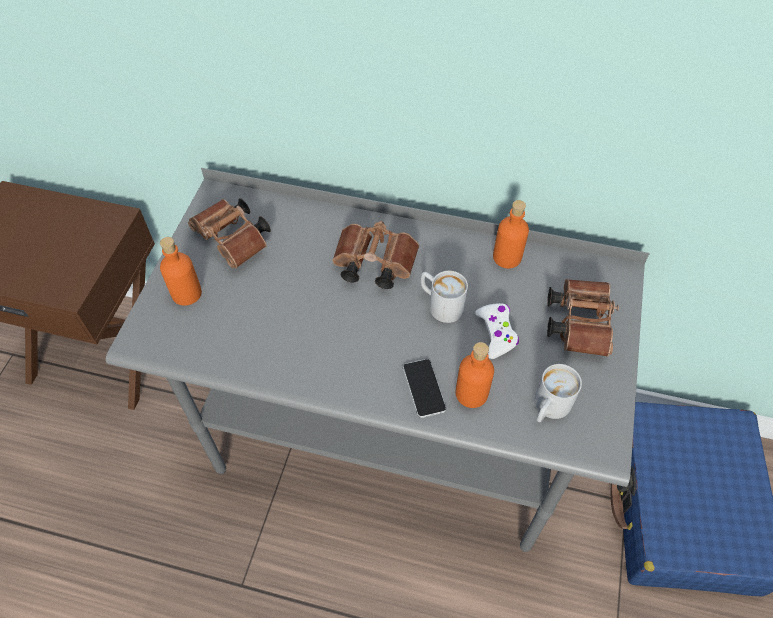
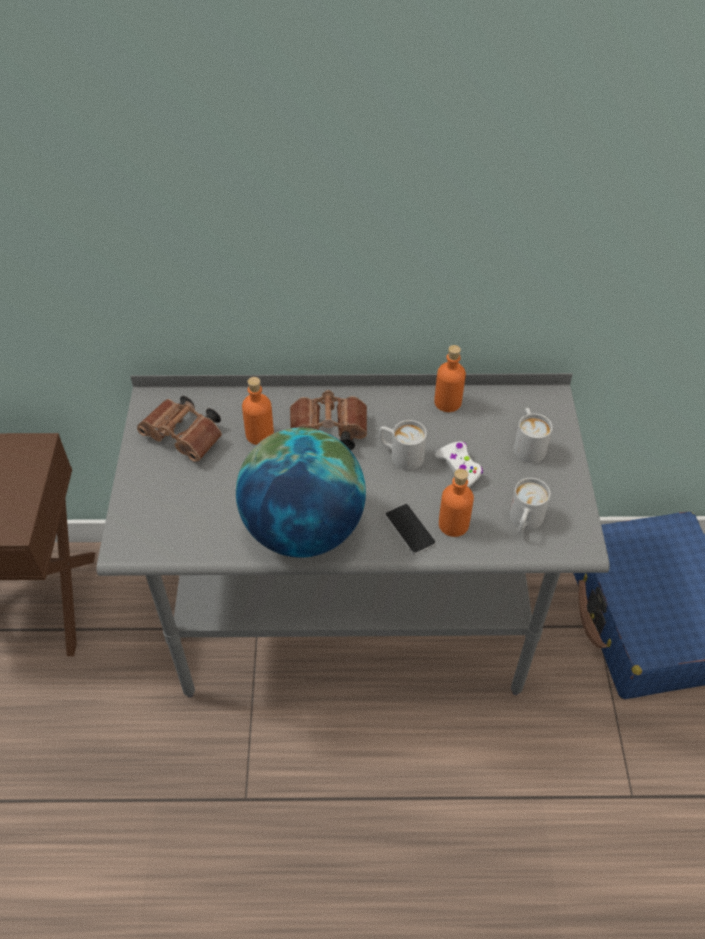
camera: 15 degrees left, 5 degrees down
orange bottle [160,237,202,306] -> orange bottle moved to [242,377,274,445]
brown binoculars [547,279,619,357] -> white mug [514,408,553,463]
none -> globe [236,428,366,558]

